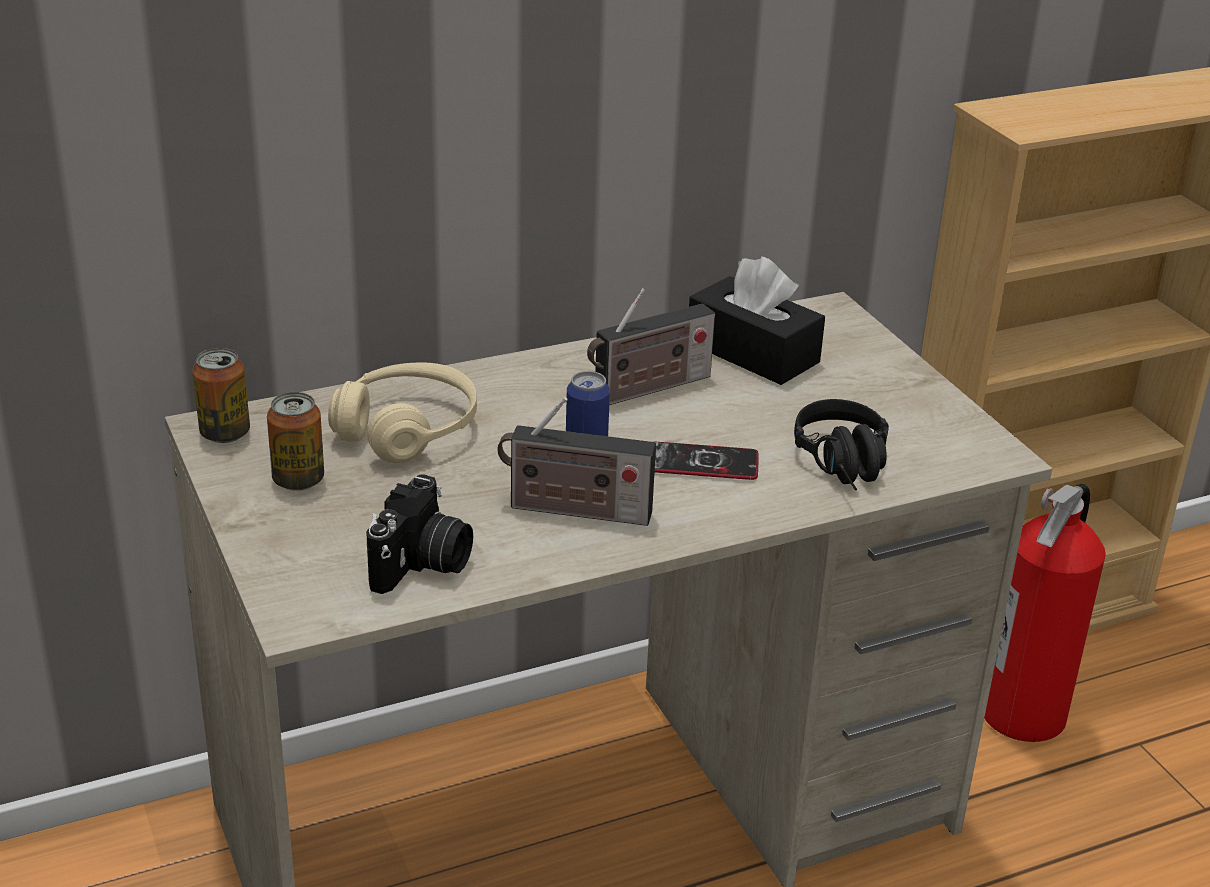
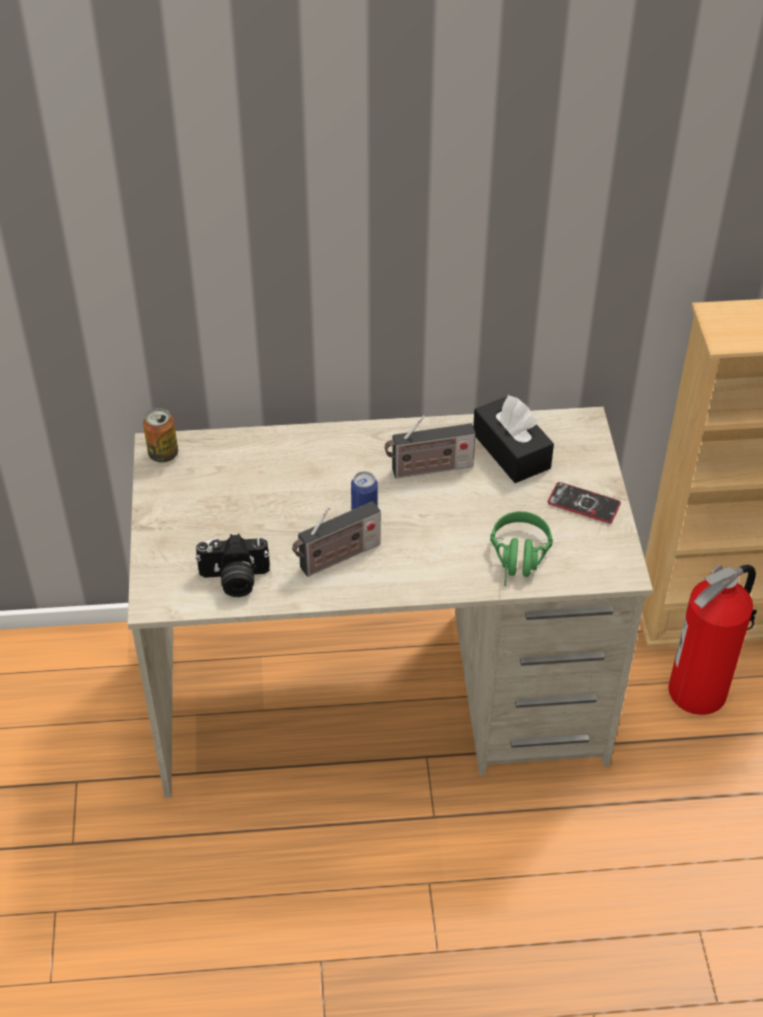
camera: 20 degrees right, 15 degrees up
can [267,392,324,491] -> none
beige headphones [328,362,477,463] -> none
camera [366,474,473,594] -> camera turned 45 degrees clockwise [196,534,270,597]
radio [498,397,656,526] -> radio turned 60 degrees counterclockwise [292,501,381,577]
phone [655,442,759,480] -> phone moved to [548,482,621,523]
black headphones [794,399,889,490] -> green headphones [490,511,553,586]

